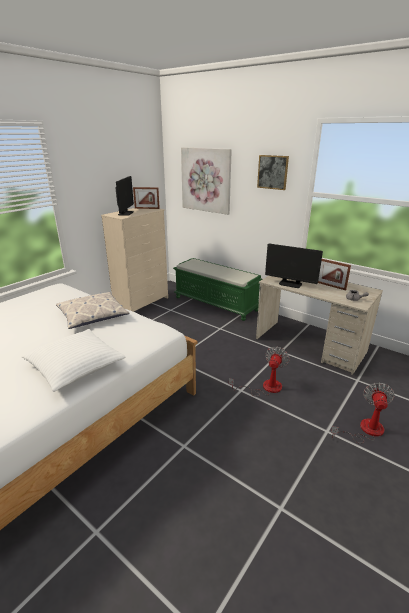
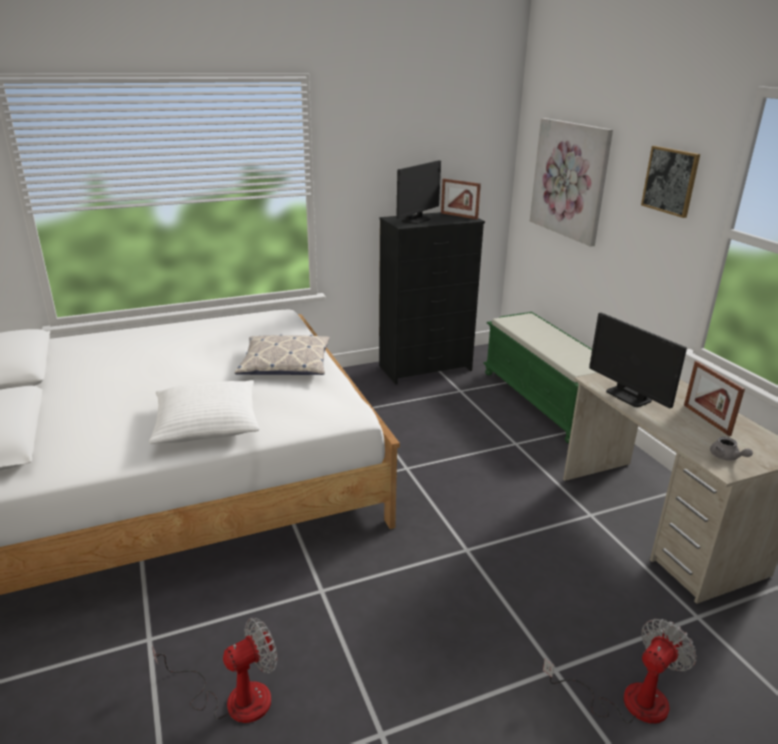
camera: 30 degrees right, 0 degrees up
beige dresser [101,208,168,312] -> black dresser [379,212,485,384]
fan [229,347,289,396] -> fan moved to [152,618,277,723]

